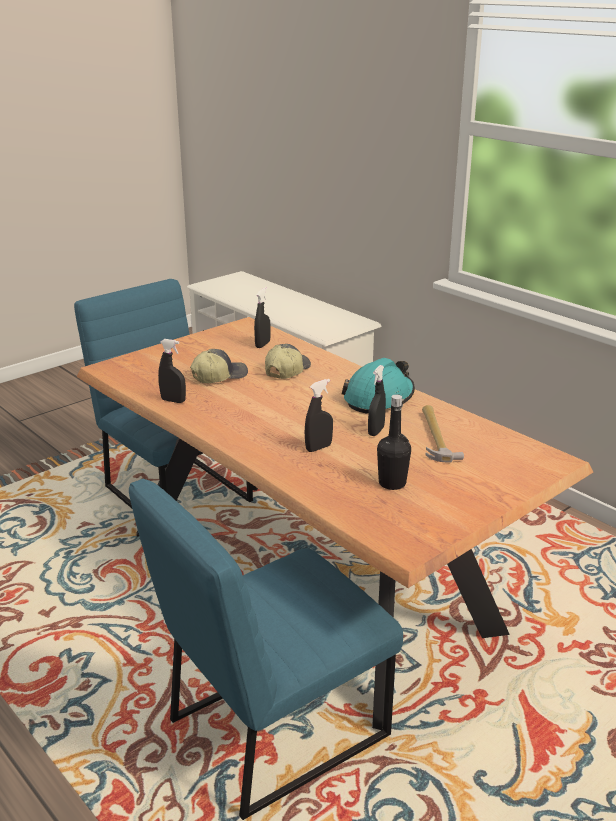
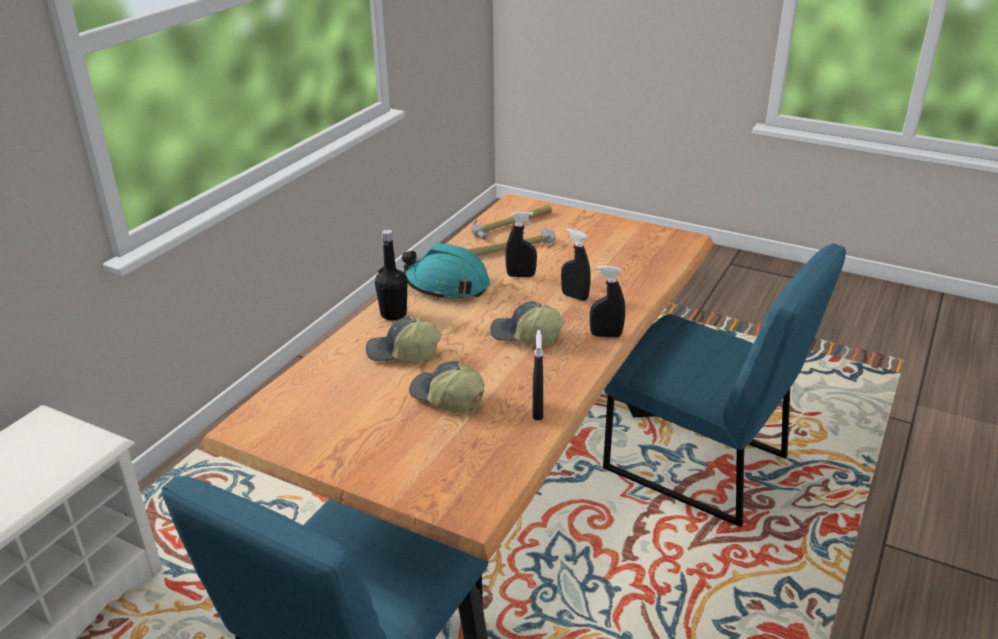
camera: 110 degrees left, 5 degrees up
black spray bottle [254,287,271,348] -> black spray bottle moved to [590,266,625,337]
black bottle [377,394,411,490] -> black bottle moved to [375,229,407,320]
none -> hammer [471,205,552,240]
none -> cap [490,301,565,345]

